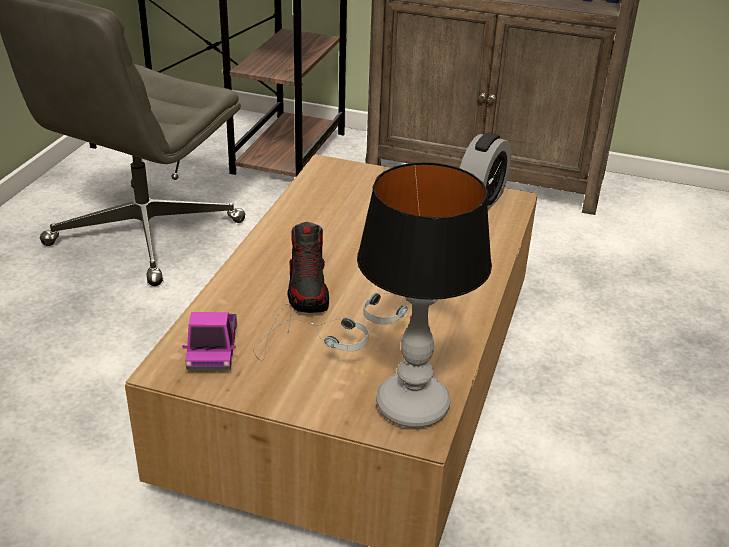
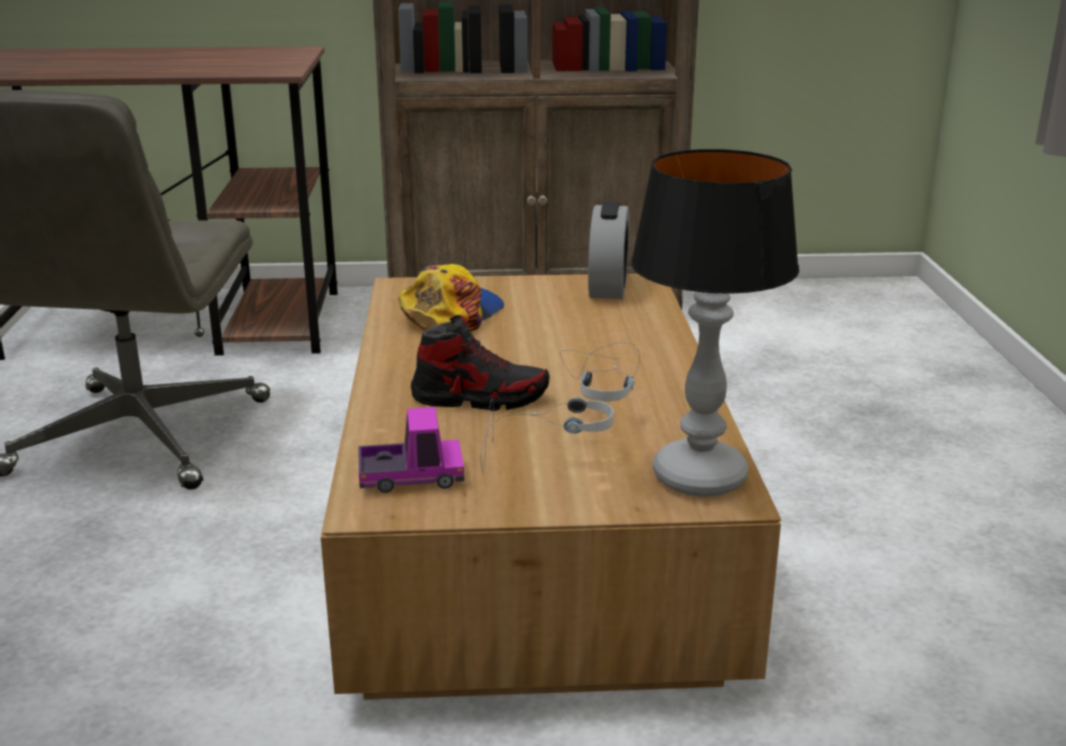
camera: 20 degrees left, 10 degrees down
toy truck [183,312,237,370] -> toy truck turned 75 degrees counterclockwise [359,407,464,493]
shoe [287,222,329,313] -> shoe turned 60 degrees counterclockwise [411,315,549,411]
none -> cap [398,264,504,331]

